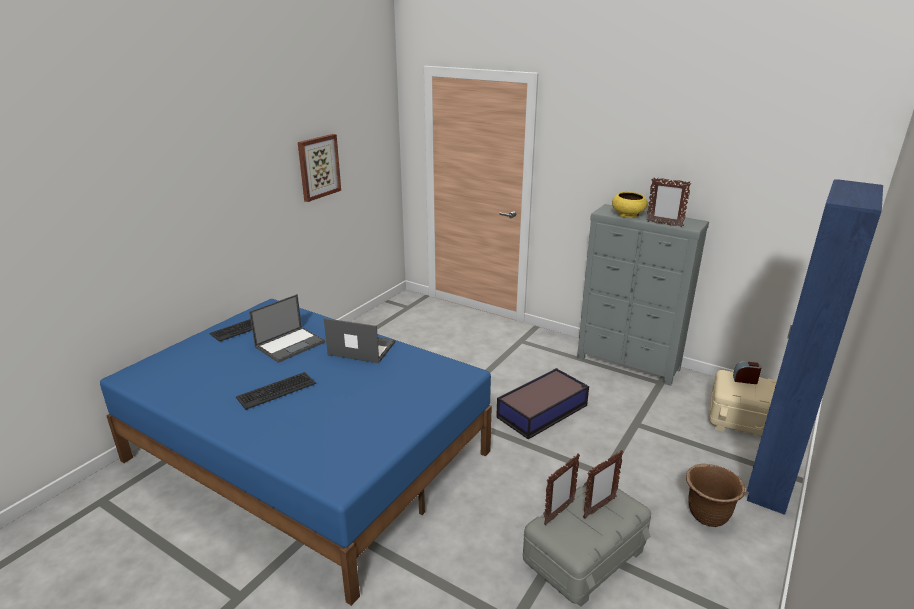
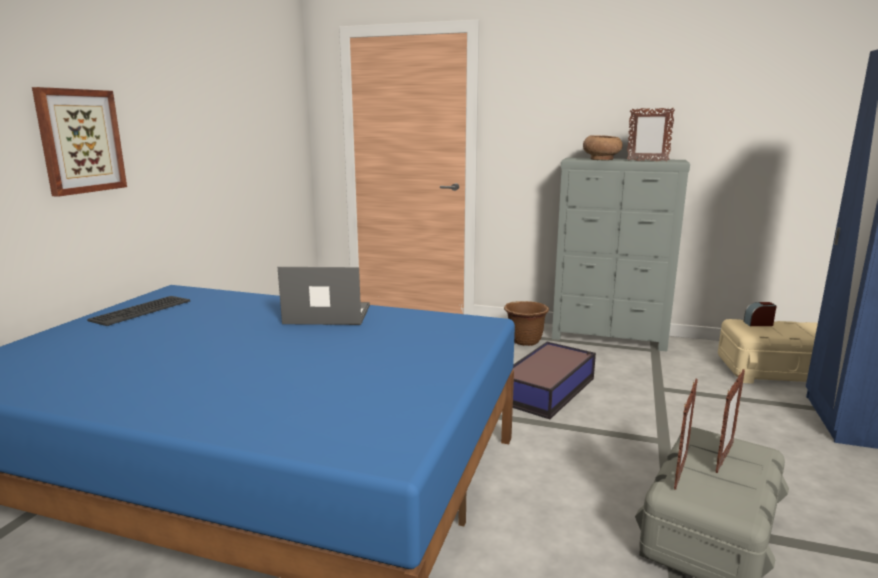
camera: 15 degrees left, 10 degrees down
keyboard [236,372,316,410] -> none
laptop [249,294,325,363] -> none
picture [298,134,341,202] -> picture moved to [32,87,127,197]
yellow bowl [612,192,648,218] -> brown bowl [583,135,623,160]
brown planter [686,464,745,527] -> brown planter moved to [504,301,549,346]

